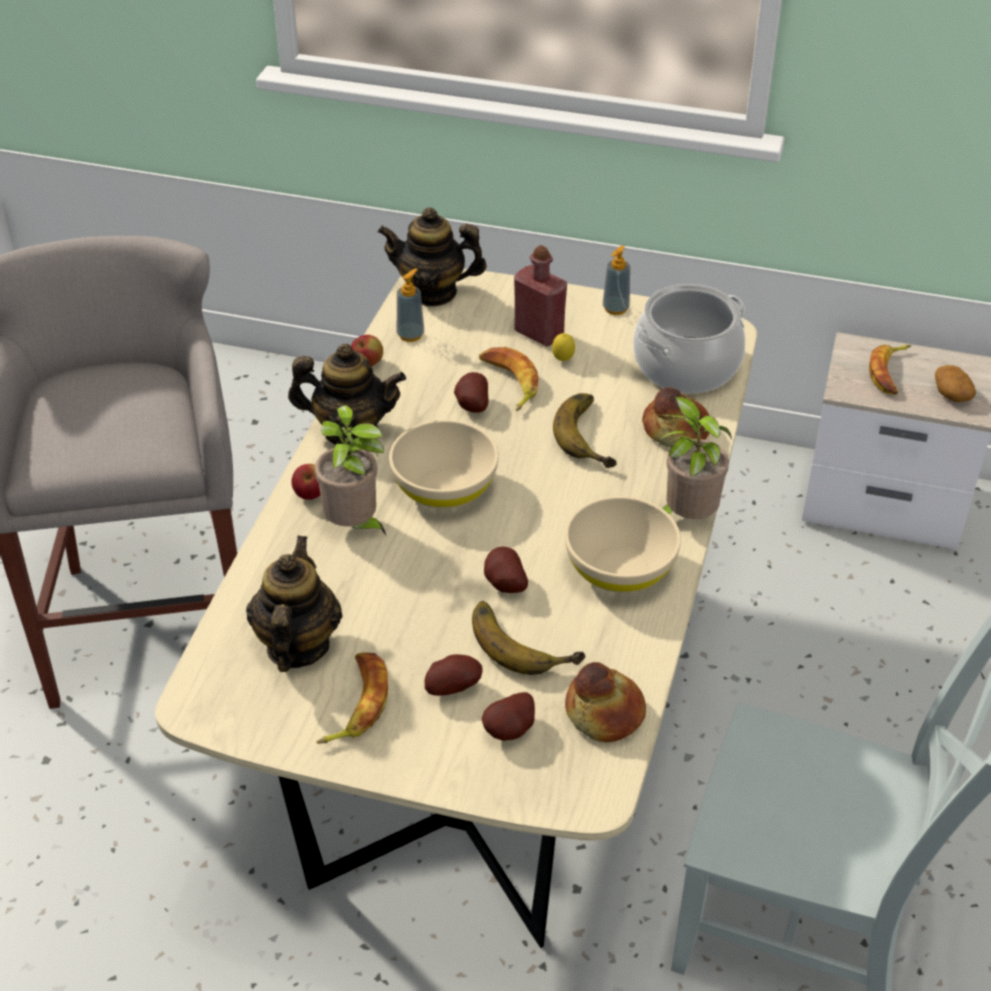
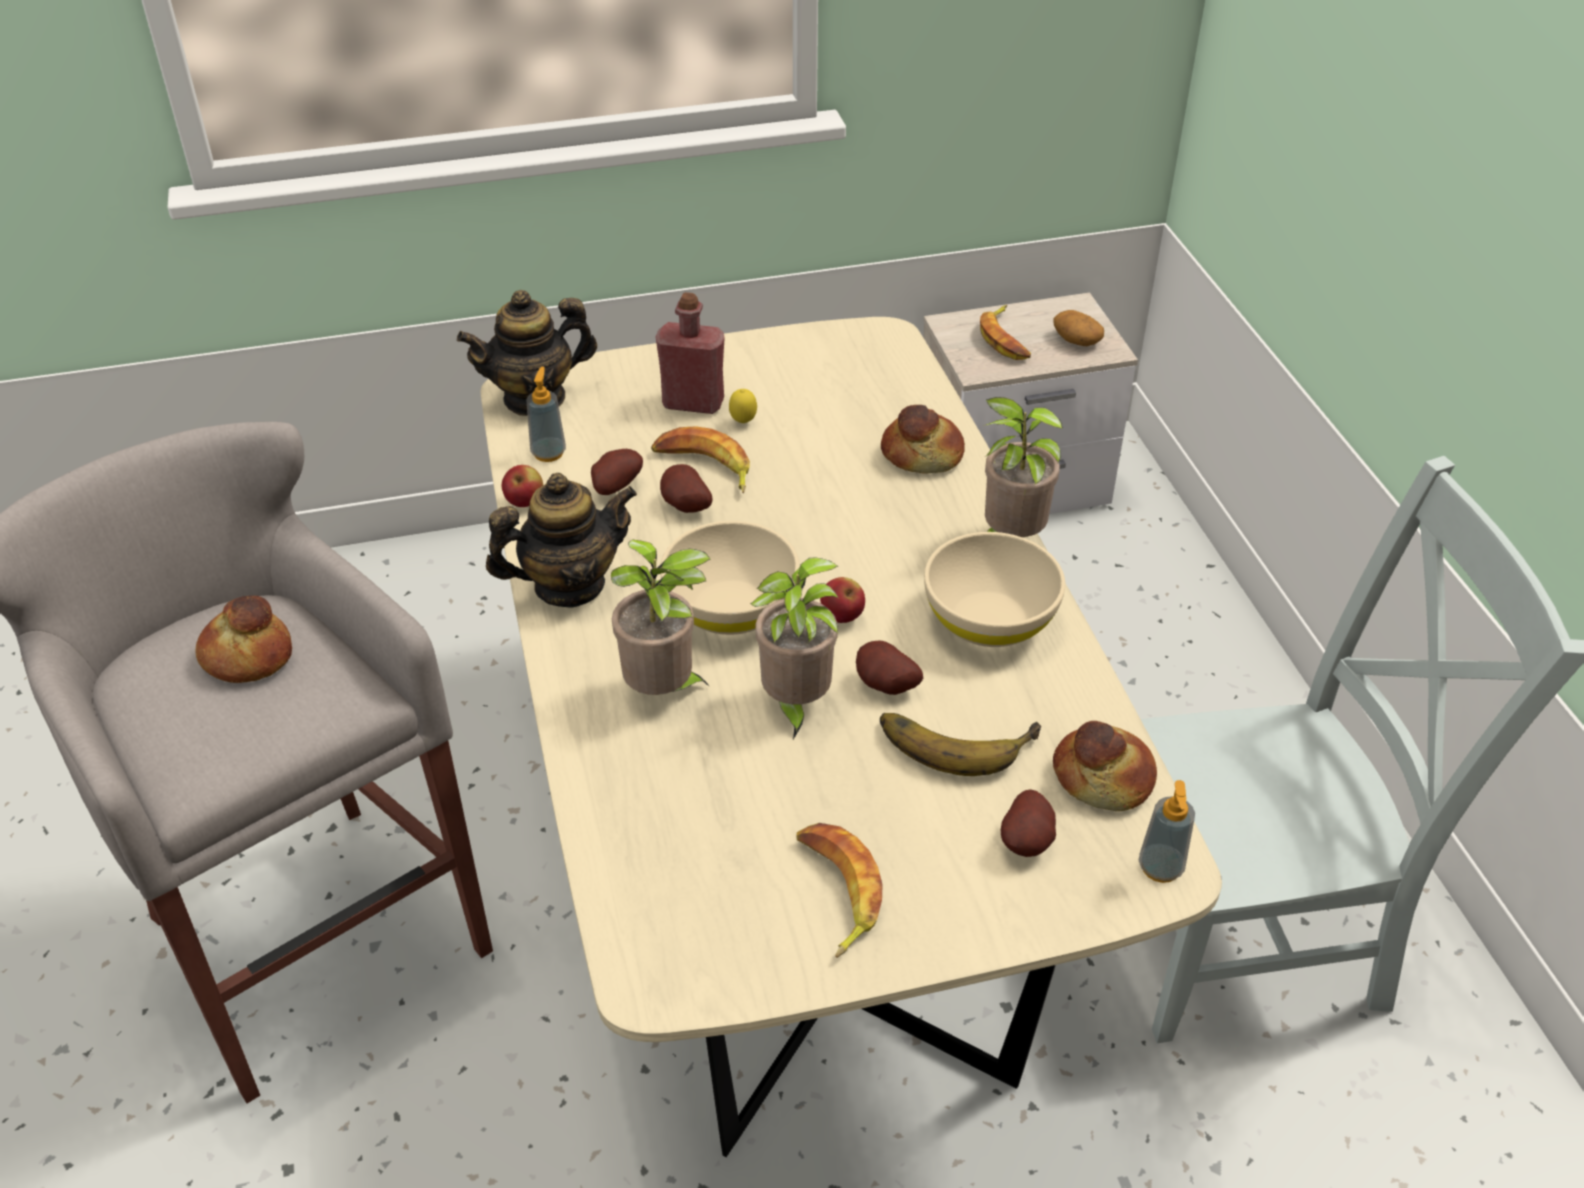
camera: 30 degrees left, 0 degrees up
teapot [246,536,343,672] -> none
apple [291,464,320,500] -> apple moved to [820,577,865,623]
potato [424,654,483,696] -> potato moved to [591,449,643,495]
banana [553,393,617,468] -> none
soap dispenser [603,246,630,315] -> soap dispenser moved to [1139,780,1195,883]
cooking pot [633,284,745,393] -> none
none -> bread [195,596,292,683]
none -> potted plant [750,557,840,739]

